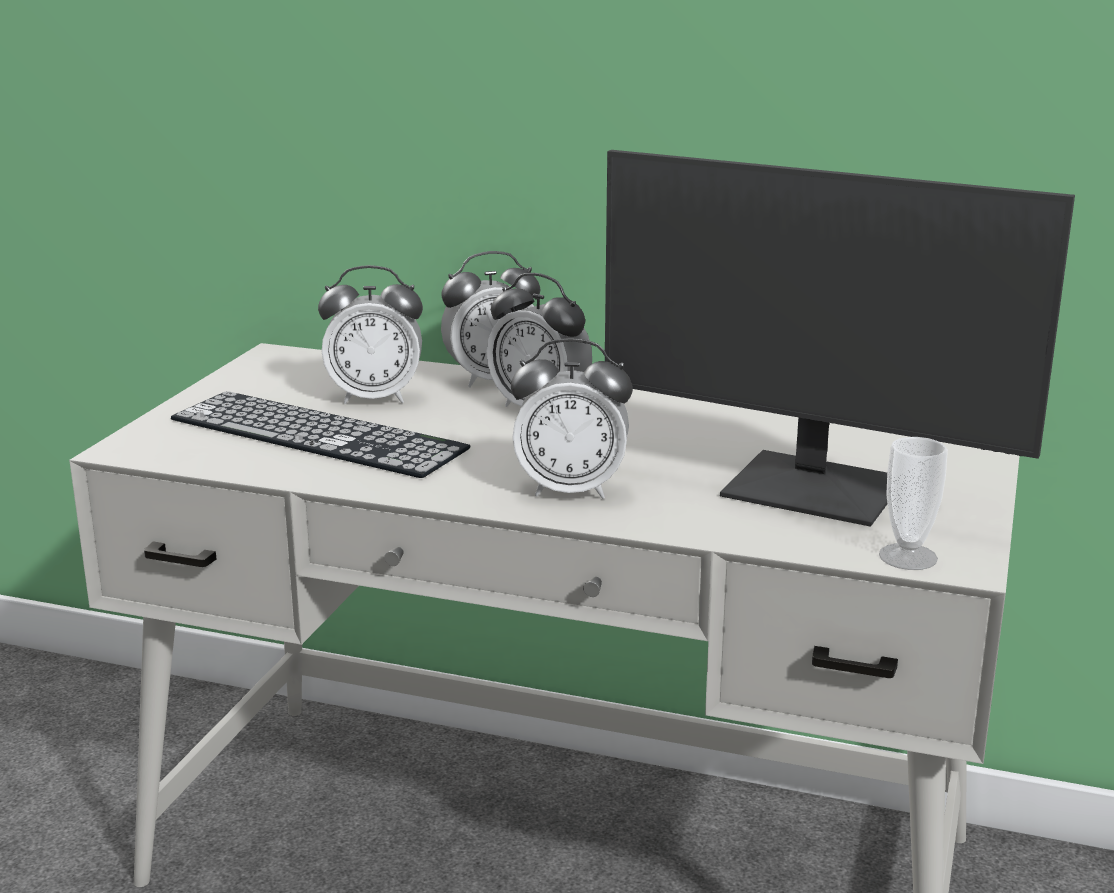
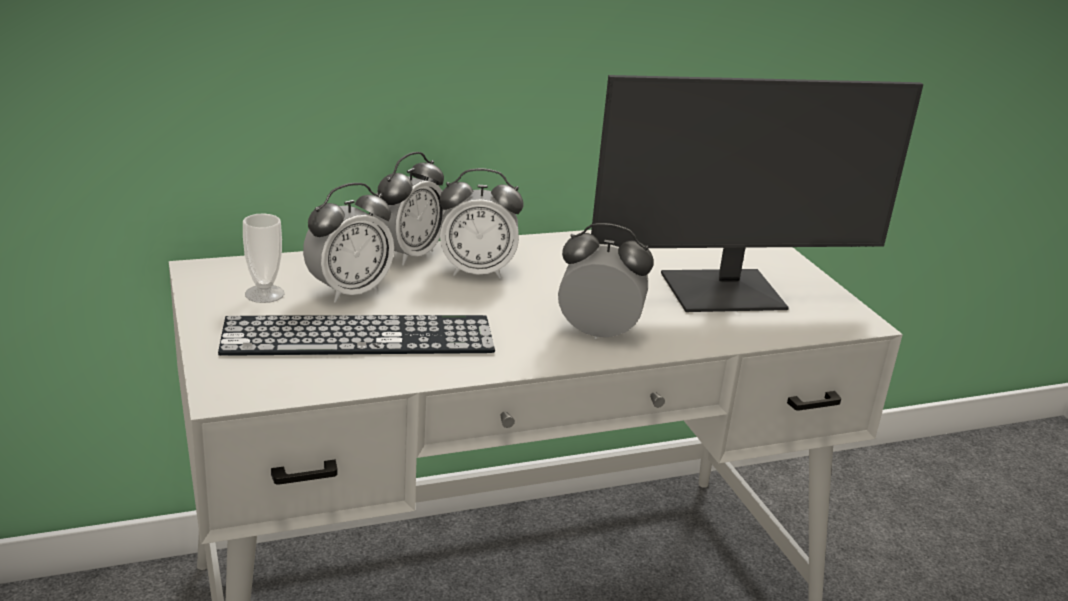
camera: 40 degrees left, 5 degrees up
alarm clock [511,338,633,499] -> alarm clock turned 135 degrees counterclockwise [558,223,654,339]
cup [879,437,948,570] -> cup moved to [243,213,284,303]

